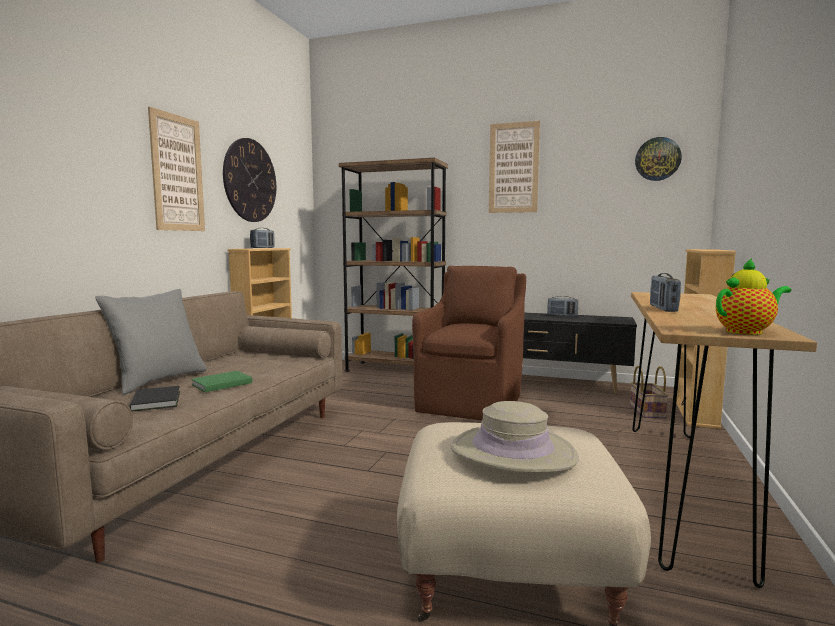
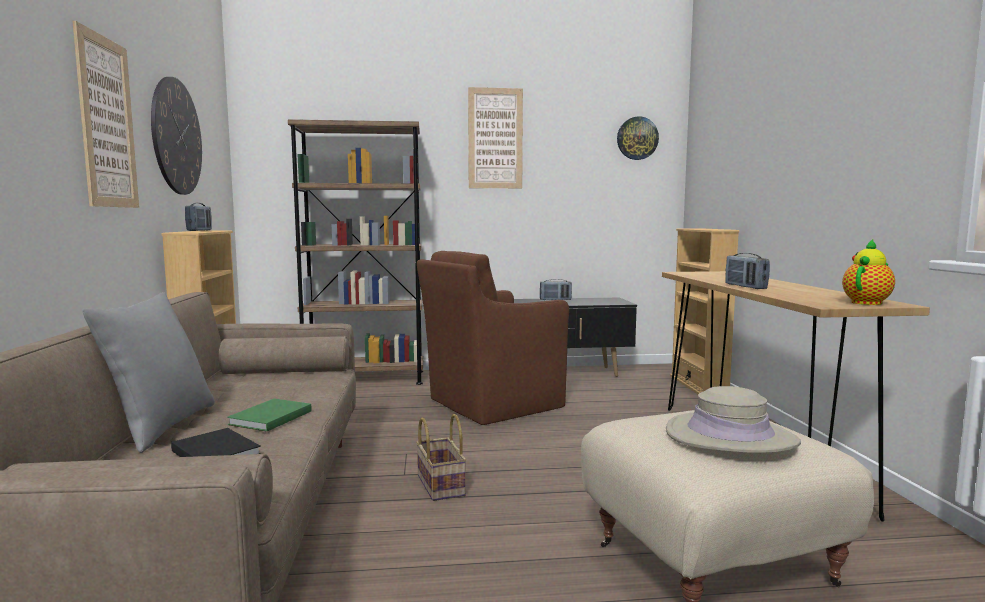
camera: 25 degrees left, 0 degrees up
brown armchair [412,266,526,420] -> brown armchair turned 120 degrees counterclockwise [417,251,569,425]
basket [630,366,669,419] -> basket moved to [416,414,467,501]

